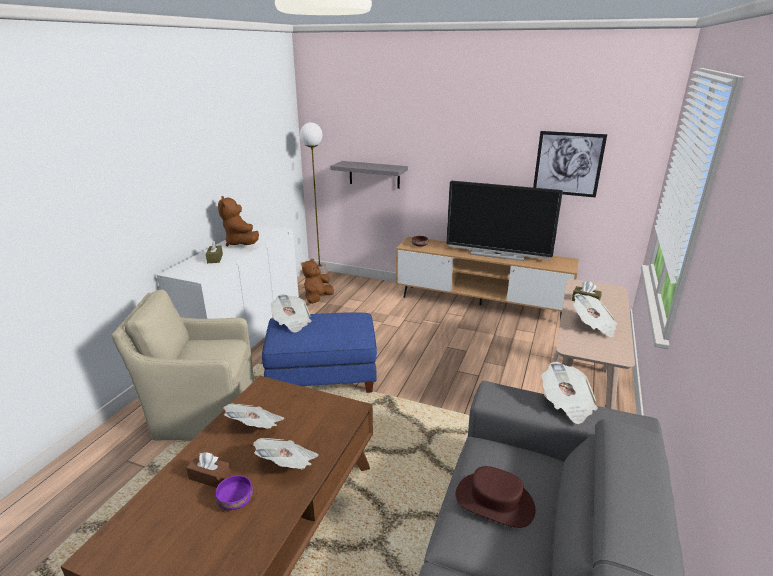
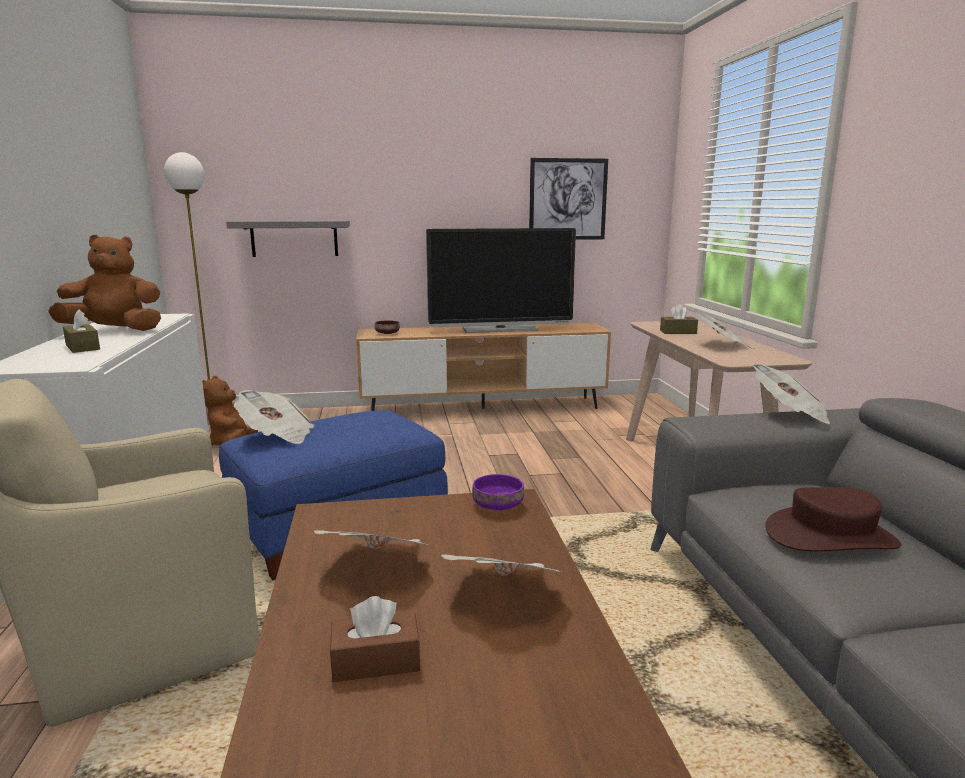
camera: 30 degrees left, 10 degrees down
purple bowl [215,475,253,510] -> purple bowl moved to [472,474,524,510]
brown plush toy [218,196,259,246] -> brown plush toy turned 135 degrees clockwise [48,235,161,331]

